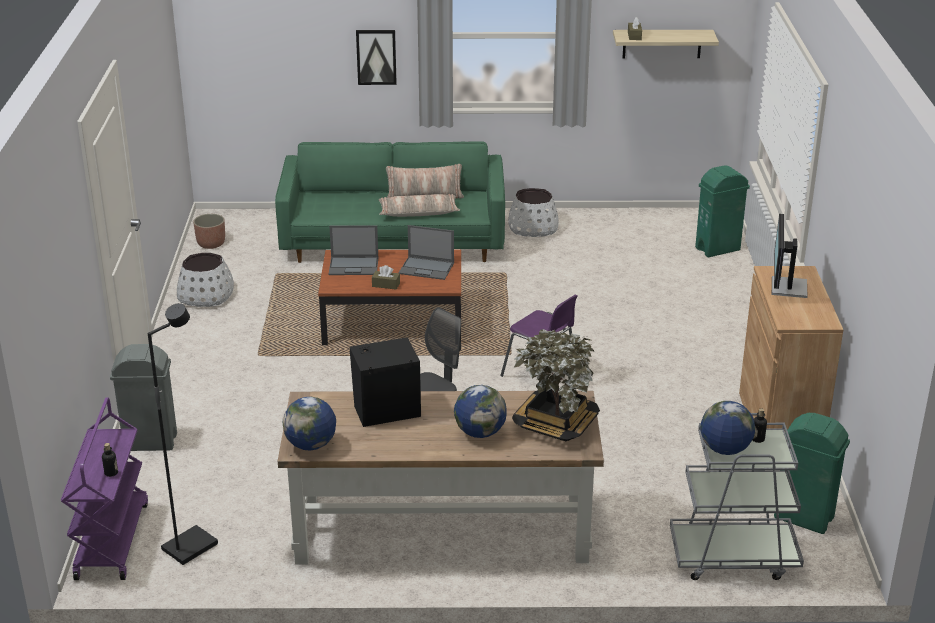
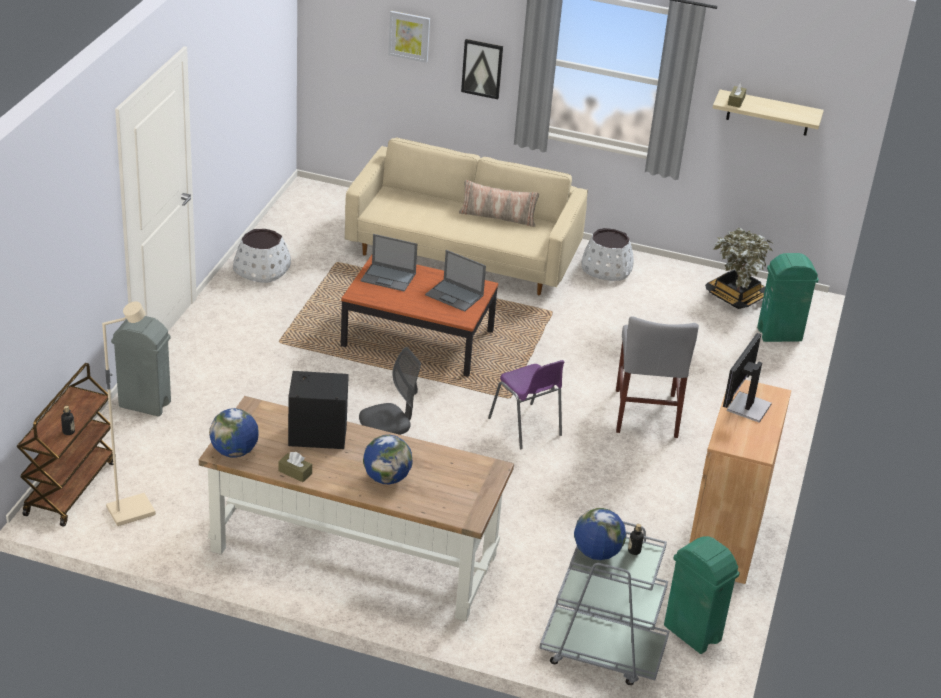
camera: 15 degrees right, 5 degrees up
purple cart [61,397,148,580] -> brown cart [17,363,116,527]
black floor lamp [147,303,218,565] -> beige floor lamp [102,301,156,526]
planter [193,214,225,249] -> none
green sofa [275,142,505,263] -> beige sofa [345,138,588,295]
brown tissue box [372,265,400,290] -> brown tissue box moved to [278,452,312,482]
pillow [379,194,460,217] -> none
potted plant [512,329,600,441] -> potted plant moved to [705,228,774,309]
none -> picture [388,11,430,63]
none -> grey chair [616,316,699,438]

